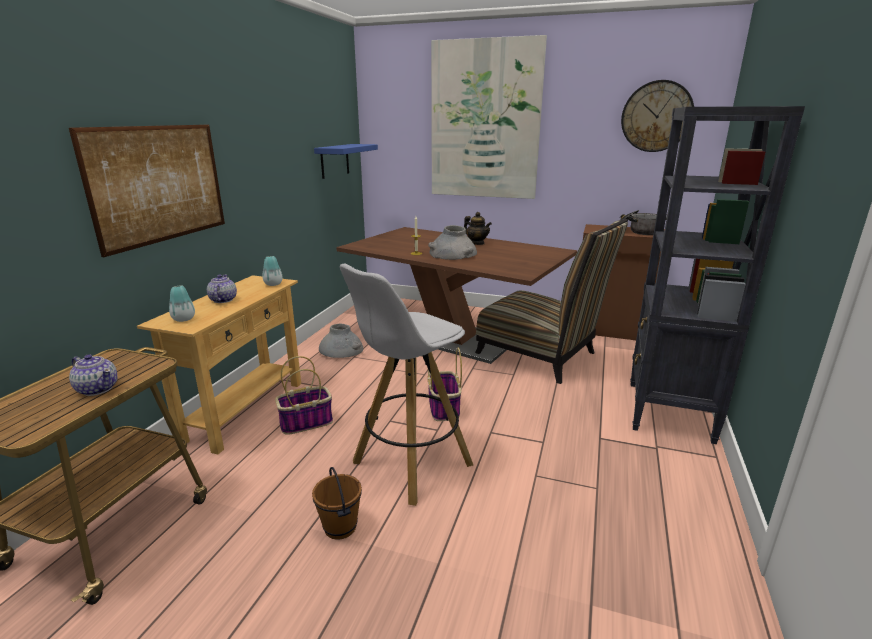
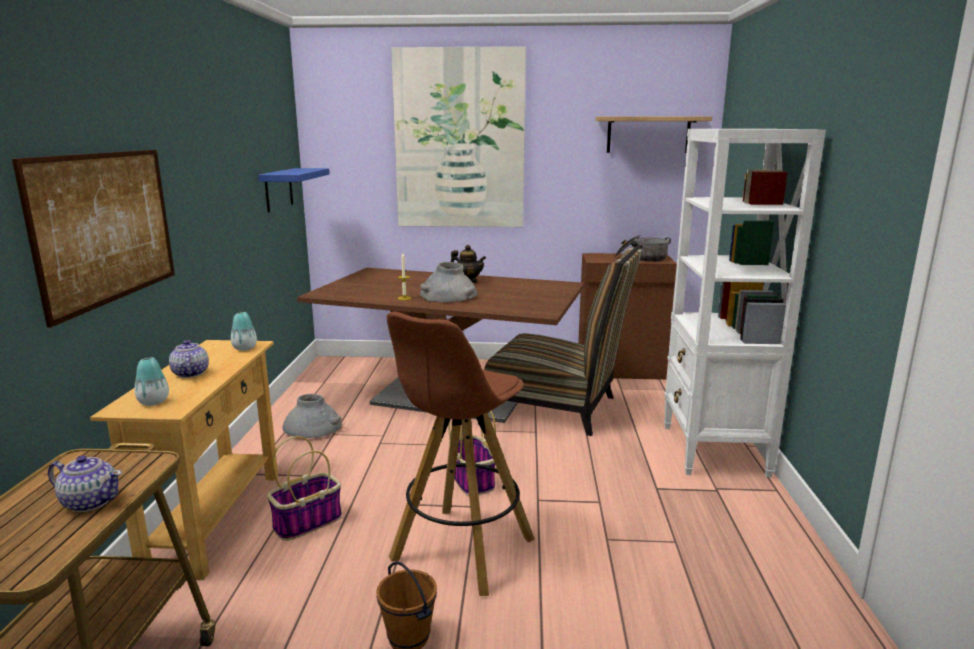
camera: 15 degrees left, 5 degrees down
white stool [340,264,473,506] -> brown stool [387,312,535,596]
wall clock [621,80,694,152] -> shelf [595,116,712,153]
black bookcase [630,106,805,444] -> white bookcase [664,129,826,478]

